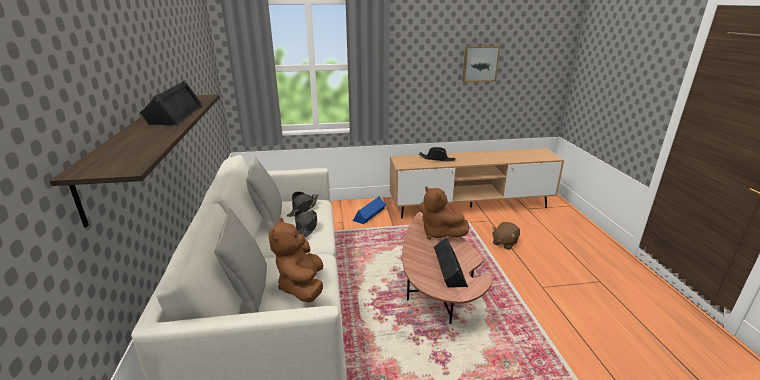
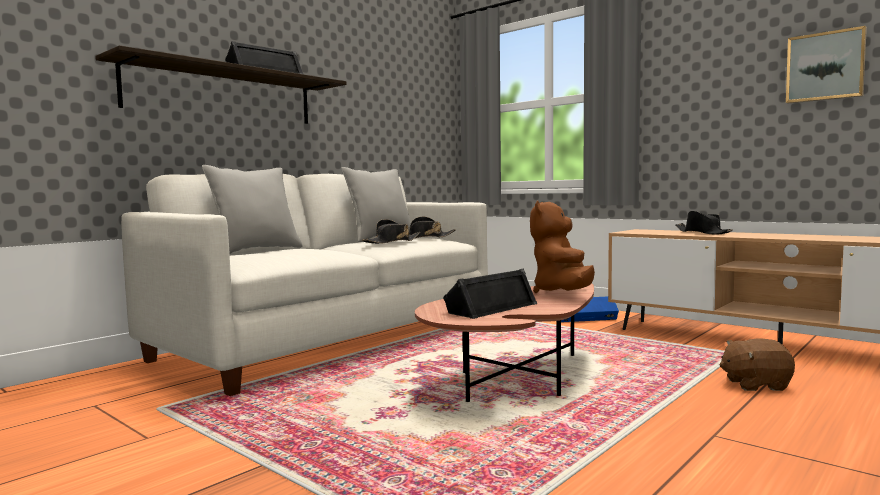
camera: 50 degrees right, 20 degrees down
brown plush toy [269,218,323,303] -> none

